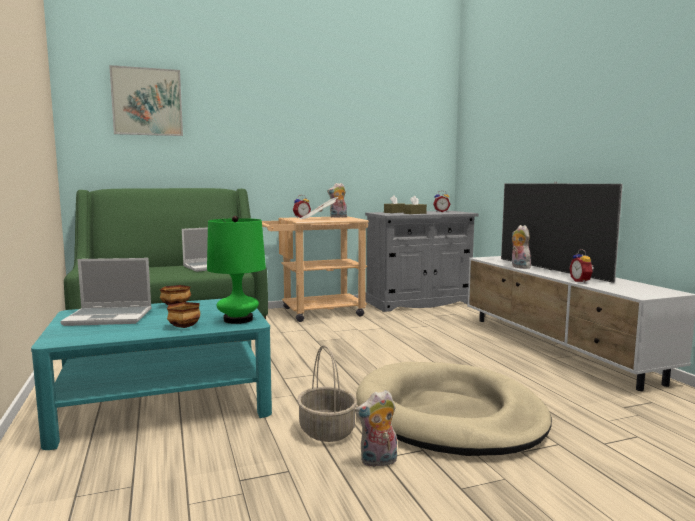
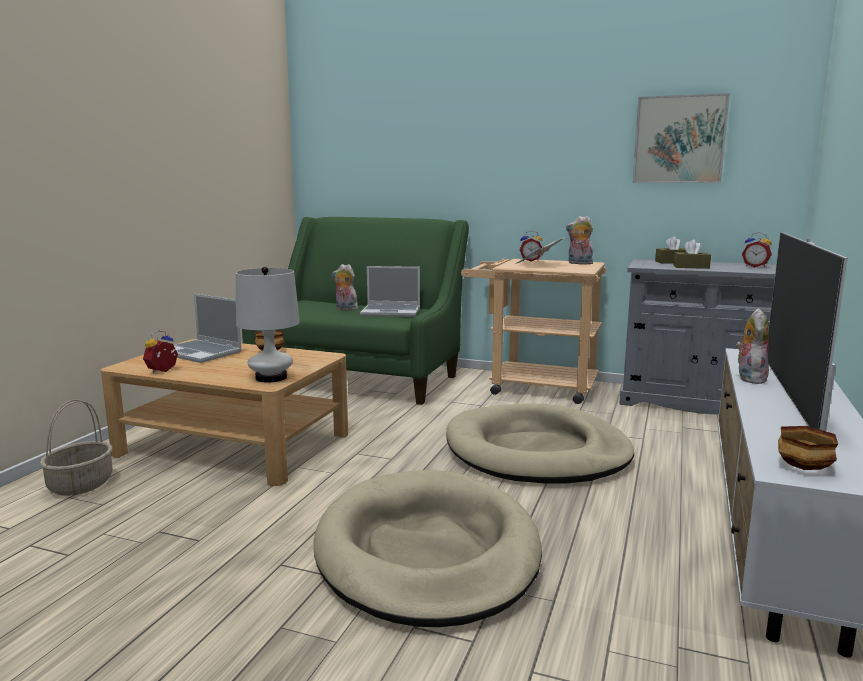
camera: 40 degrees right, 5 degrees up
turquoise coffee table [31,299,272,450] -> beige coffee table [101,339,348,486]
picture [109,65,183,136] -> picture moved to [633,93,730,183]
bowl [167,302,200,328] -> bowl moved to [778,426,838,470]
green table lamp [207,216,266,324] -> white table lamp [236,267,300,382]
basket [297,345,357,442] -> basket moved to [40,399,112,496]
plush toy [355,390,397,467] -> plush toy moved to [332,264,358,311]
alarm clock [570,249,593,283] -> alarm clock moved to [143,330,178,374]
none -> beige dog bed [446,403,634,484]

